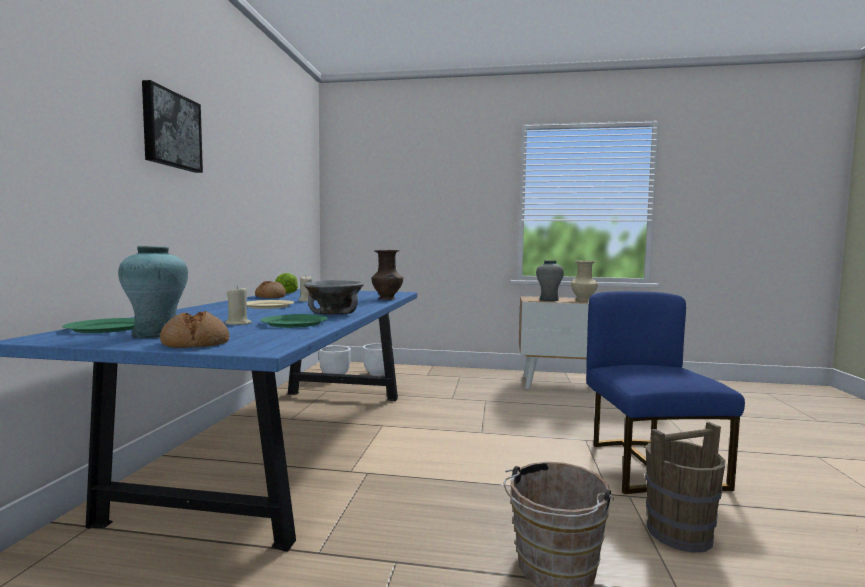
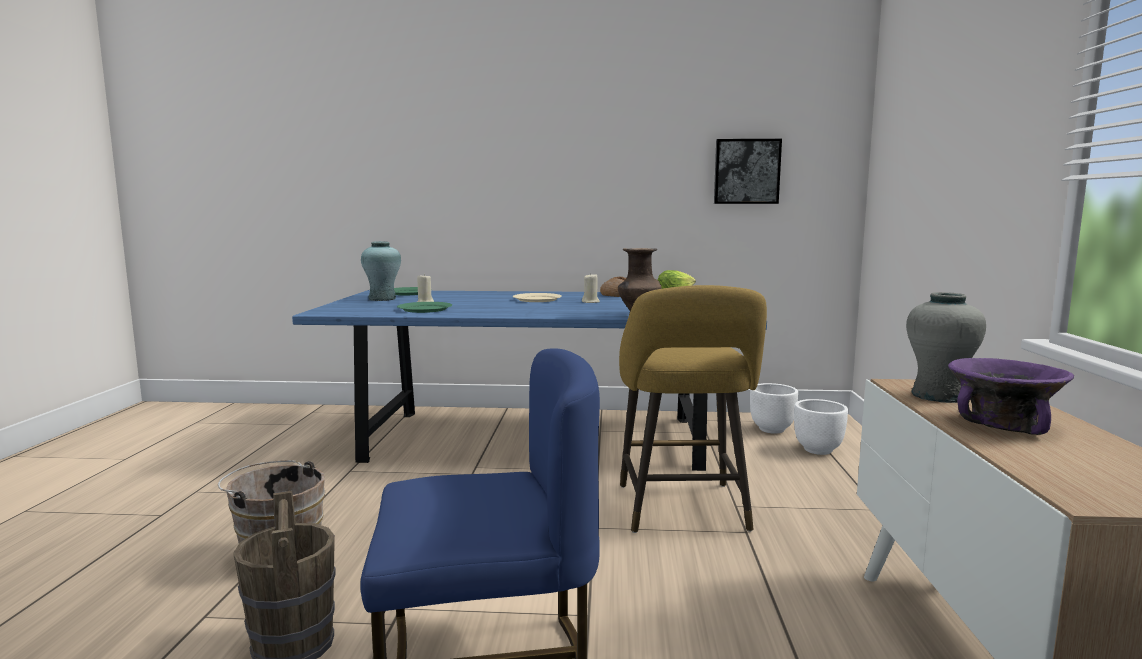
camera: 85 degrees right, 5 degrees up
picture [142,80,203,173] -> picture moved to [714,139,782,204]
bread [159,311,229,348] -> none
grey bowl [304,280,364,314] -> none
beige vase [571,261,598,301] -> purple bowl [948,358,1074,435]
none -> yellow stool [619,285,767,533]

